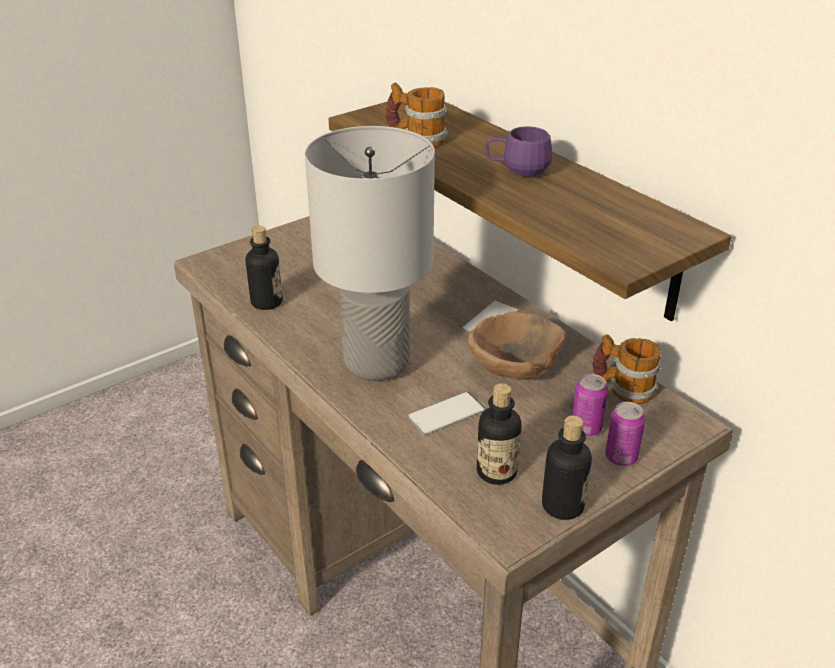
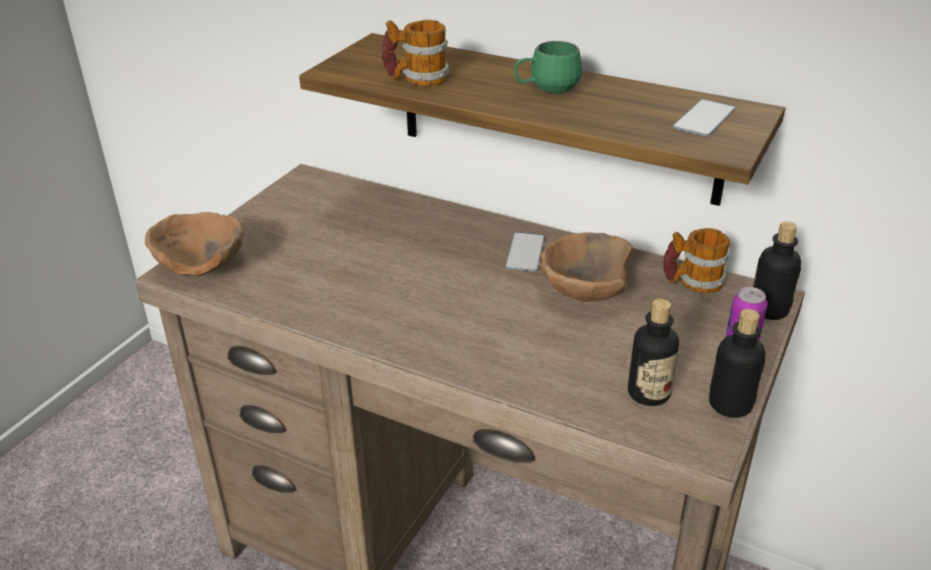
camera: 25 degrees left, 0 degrees up
bottle [245,226,283,310] -> bottle moved to [753,222,801,320]
grey table lamp [305,126,435,381] -> none
phone [407,392,486,435] -> phone moved to [673,99,736,136]
purple mug [485,126,552,177] -> green mug [514,41,582,93]
can [572,374,608,436] -> none
none -> brown bowl [145,212,244,276]

